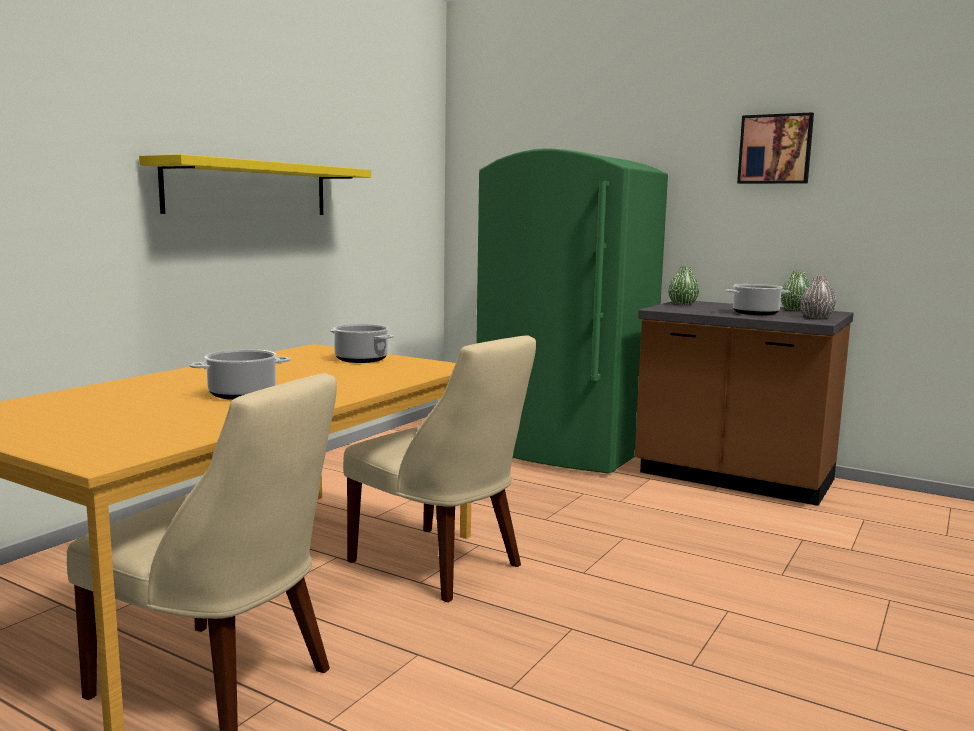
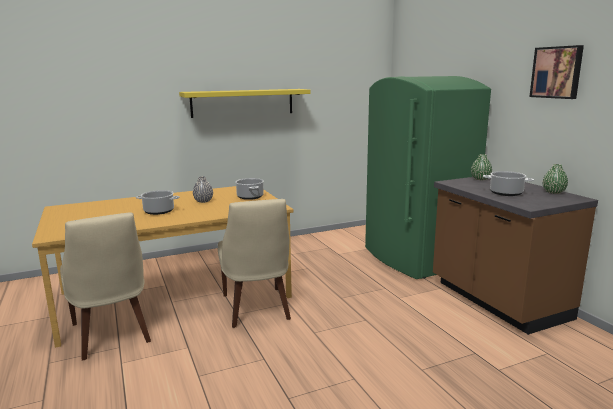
camera: 35 degrees right, 5 degrees up
grey vase [800,275,836,319] -> grey vase moved to [193,176,213,203]

